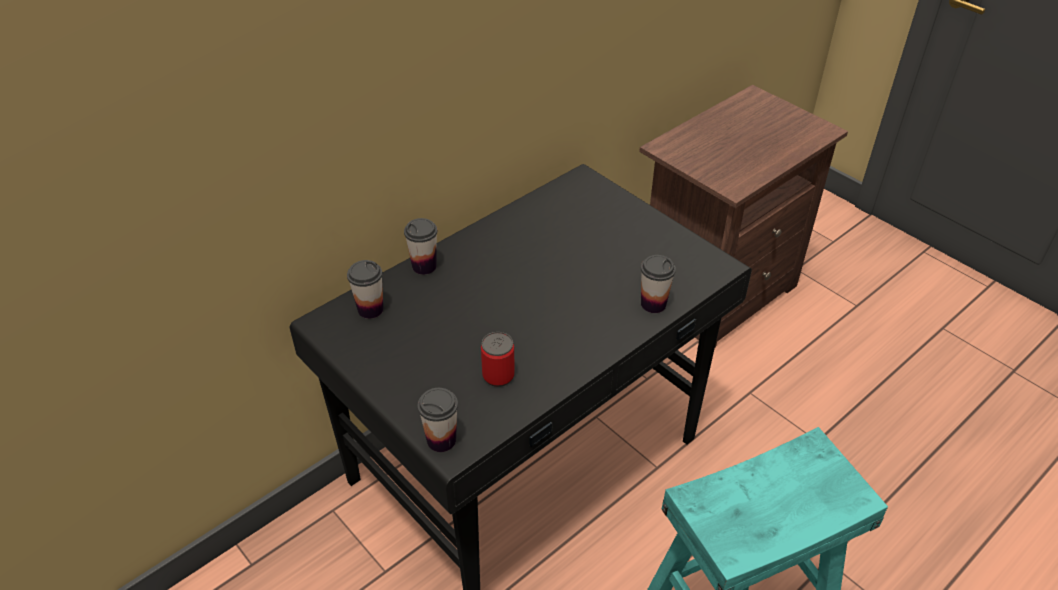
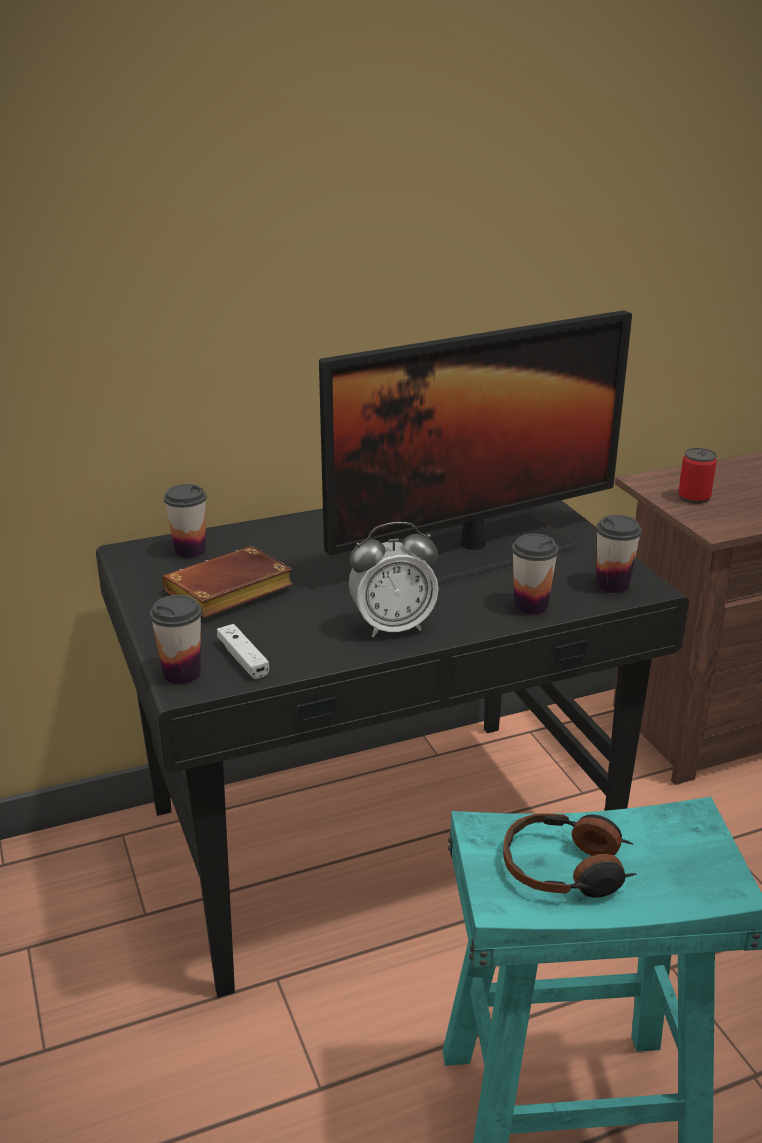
camera: 20 degrees right, 15 degrees down
cup [404,218,437,275] -> cup moved to [596,515,642,593]
can [481,332,515,387] -> can moved to [678,448,717,504]
none -> brown book [163,546,294,618]
none -> white game controller [217,624,269,679]
none -> monitor [319,310,632,583]
none -> alarm clock [349,522,438,637]
none -> headphones [503,813,636,898]

